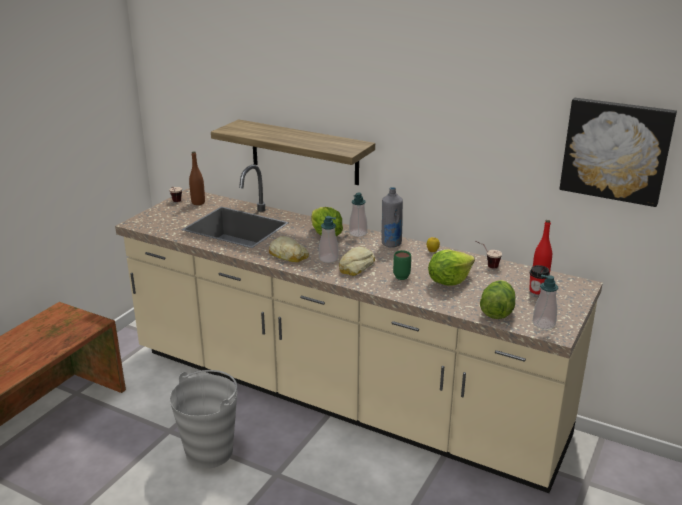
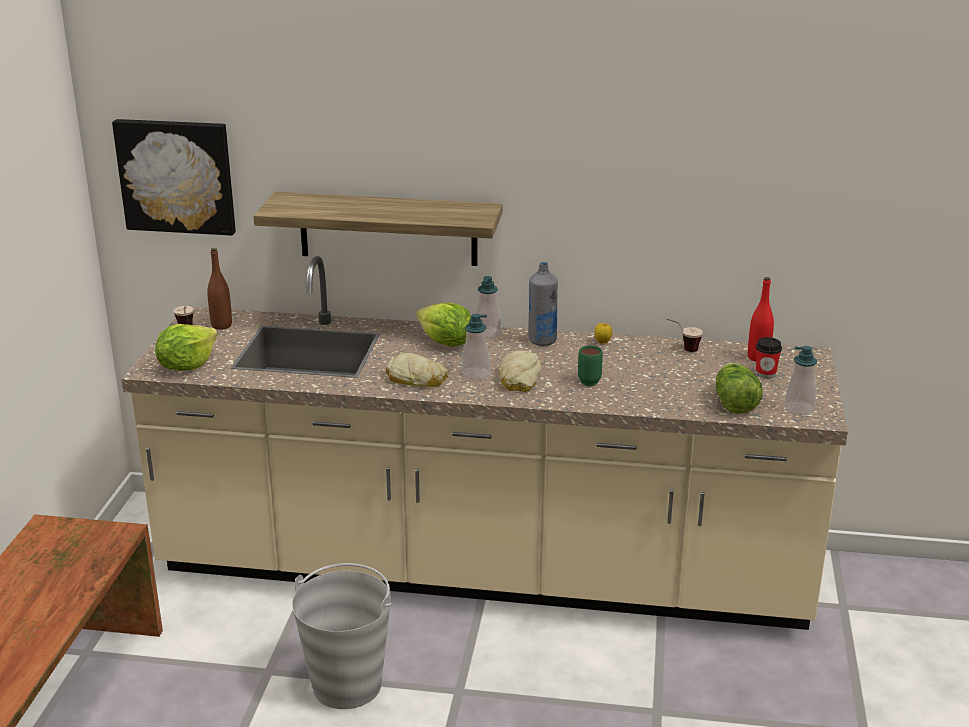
camera: 20 degrees left, 0 degrees up
lettuce [428,249,475,286] -> lettuce moved to [155,324,218,371]
picture [560,98,677,207] -> picture moved to [112,119,236,236]

